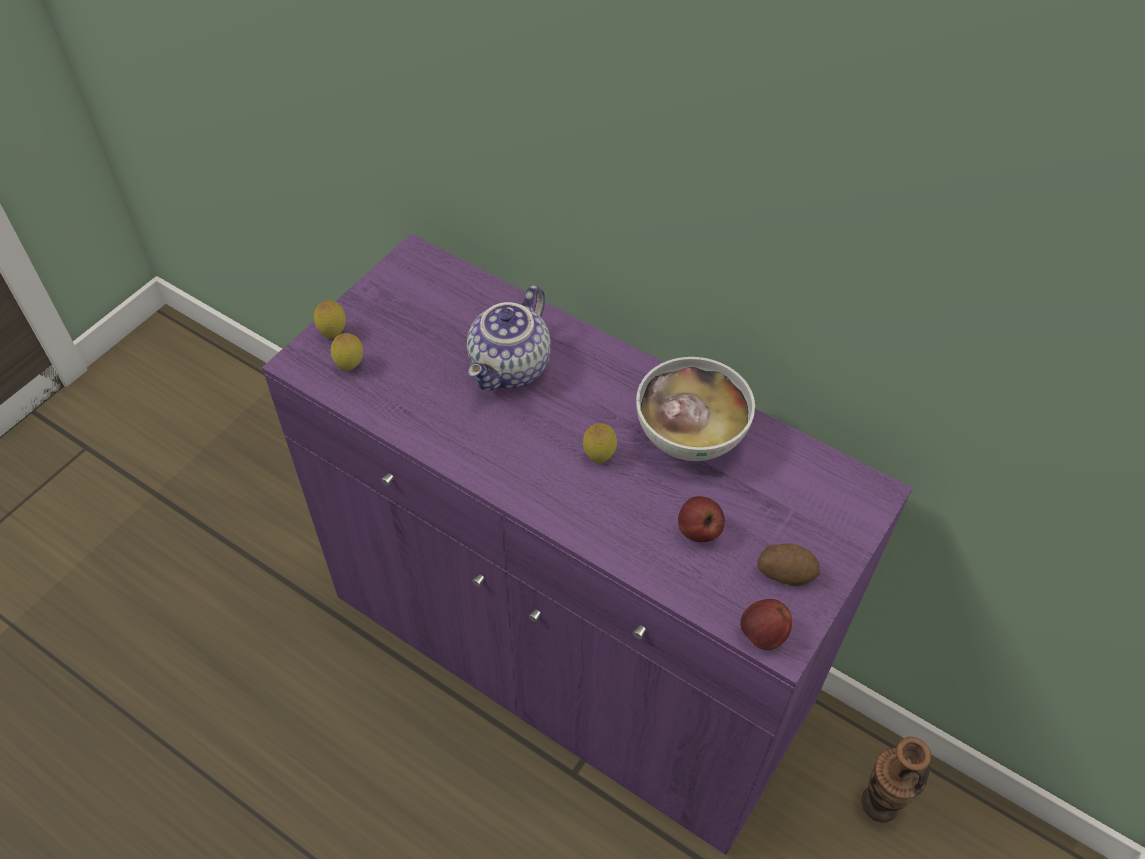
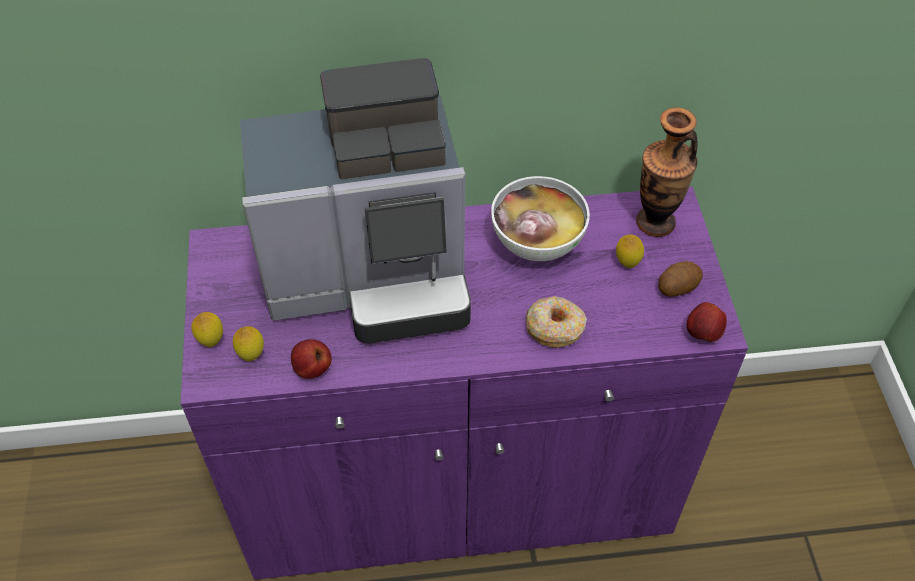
camera: 40 degrees left, 0 degrees up
teapot [467,285,551,391] -> coffee machine [240,58,471,343]
lemon [583,423,617,464] -> lemon moved to [616,235,644,268]
apple [678,496,725,542] -> apple moved to [291,339,332,379]
vase [861,737,931,822] -> vase moved to [636,107,697,237]
none -> donut [526,296,587,348]

